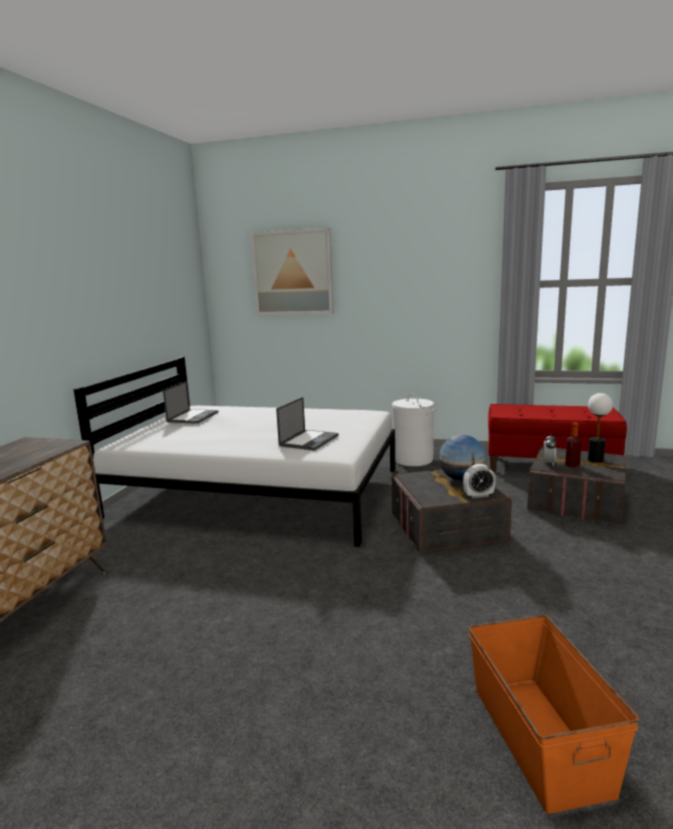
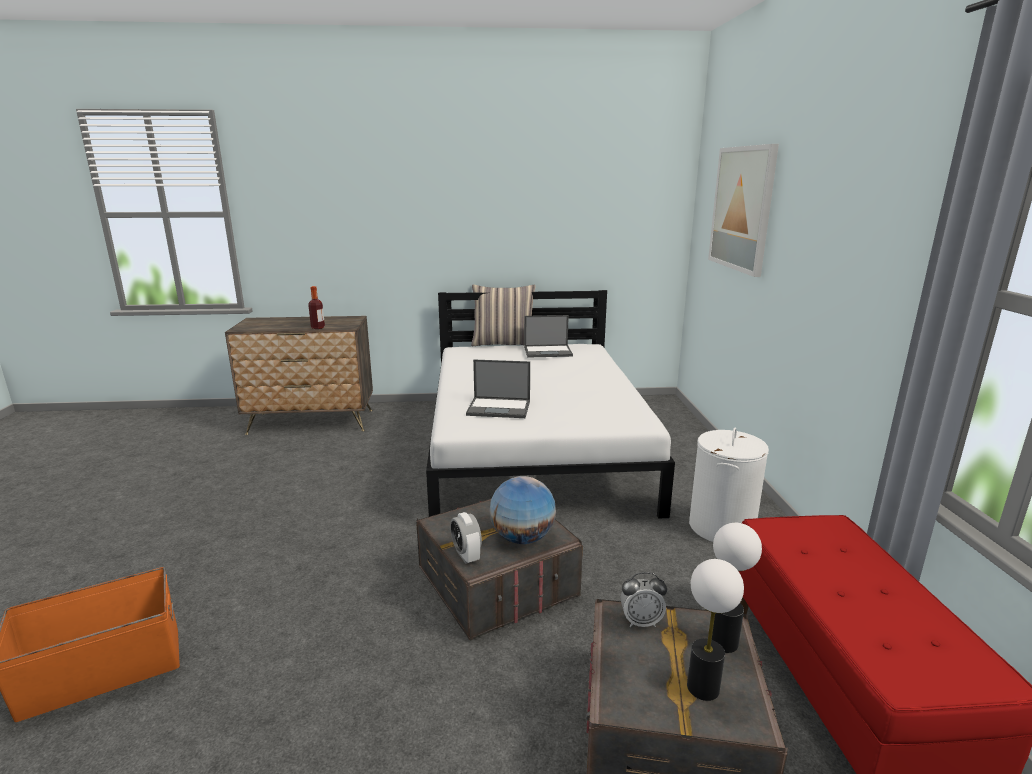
camera: 70 degrees right, 5 degrees up
bottle [565,423,582,467] -> bottle moved to [308,286,325,329]
none -> pillow [471,284,536,346]
none -> table lamp [712,523,762,653]

